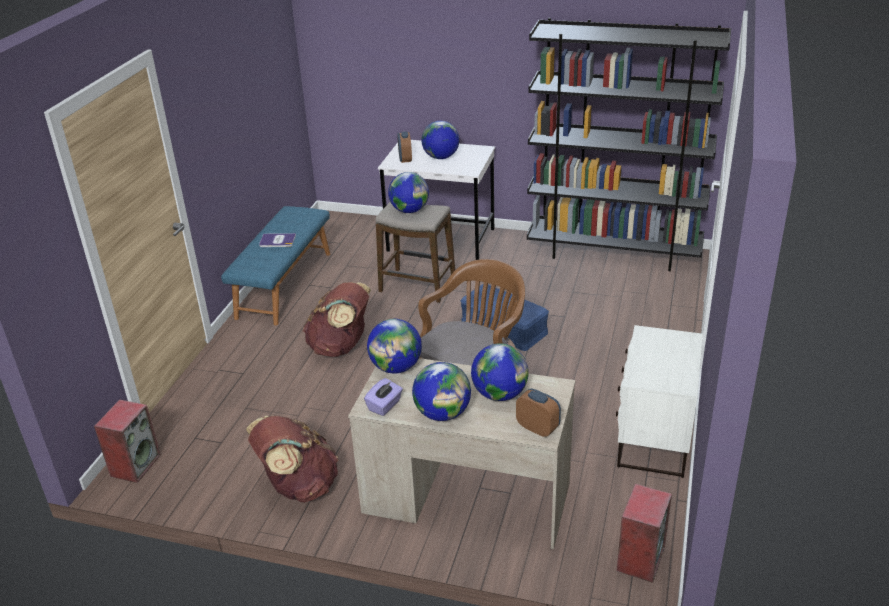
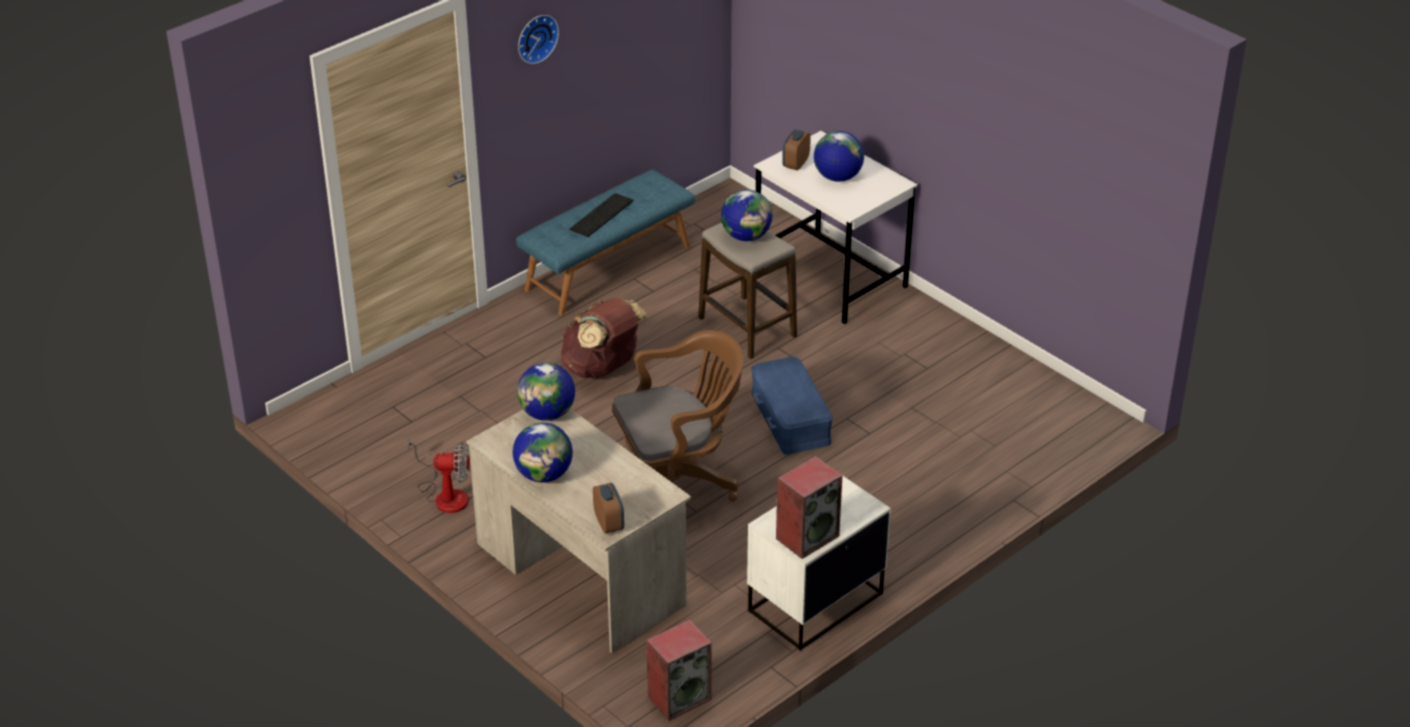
camera: 30 degrees right, 5 degrees up
speaker [94,399,161,483] -> speaker moved to [776,456,842,559]
brown backpack [246,415,338,502] -> fan [407,436,470,513]
book [259,233,296,247] -> keyboard [570,193,633,237]
purple tissue box [364,378,403,416] -> none
globe [471,343,529,401] -> none
black bookcase [527,18,731,271] -> none
none -> wall clock [518,15,559,64]

